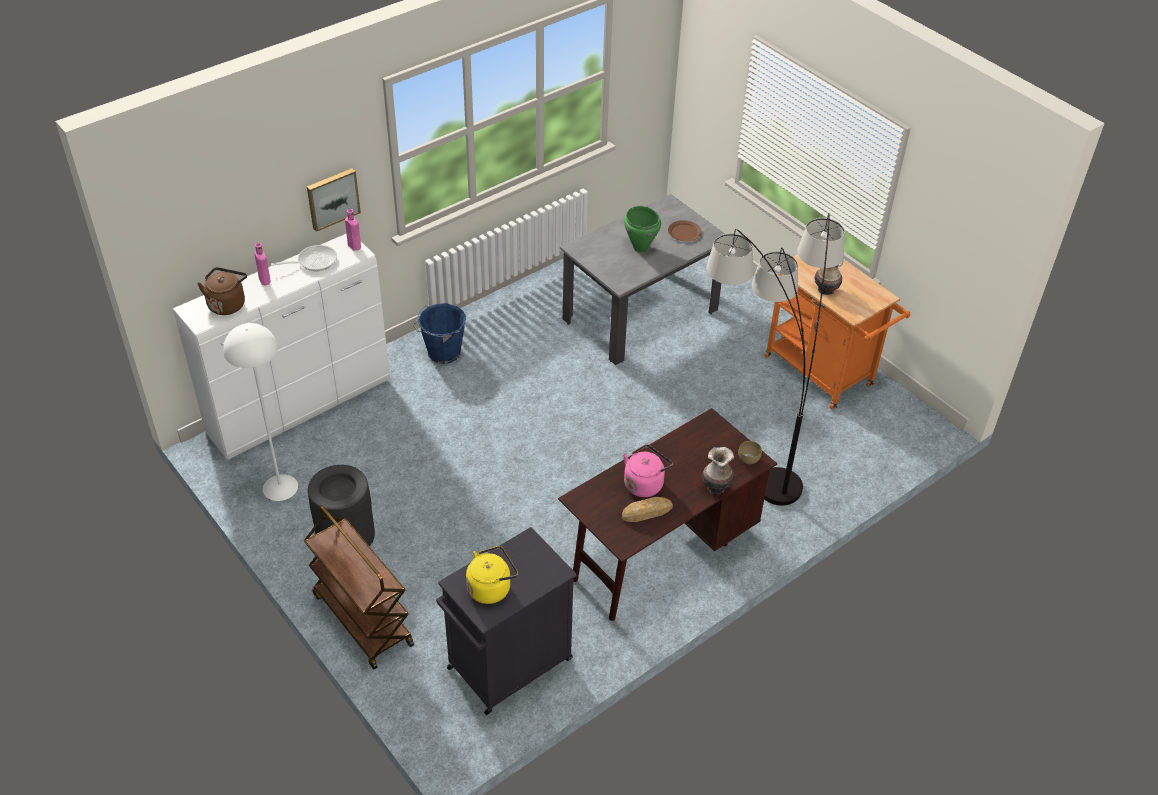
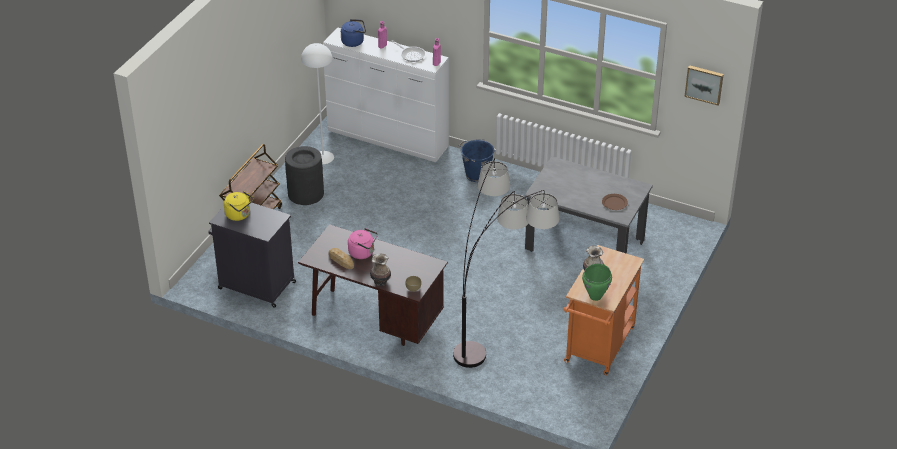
camera: 65 degrees right, 5 degrees down
brown kettle [197,267,247,315] -> blue kettle [341,19,366,47]
picture [307,168,361,232] -> picture moved to [684,65,724,105]
green cooking pot [624,206,661,252] -> green cooking pot moved to [582,264,612,301]

